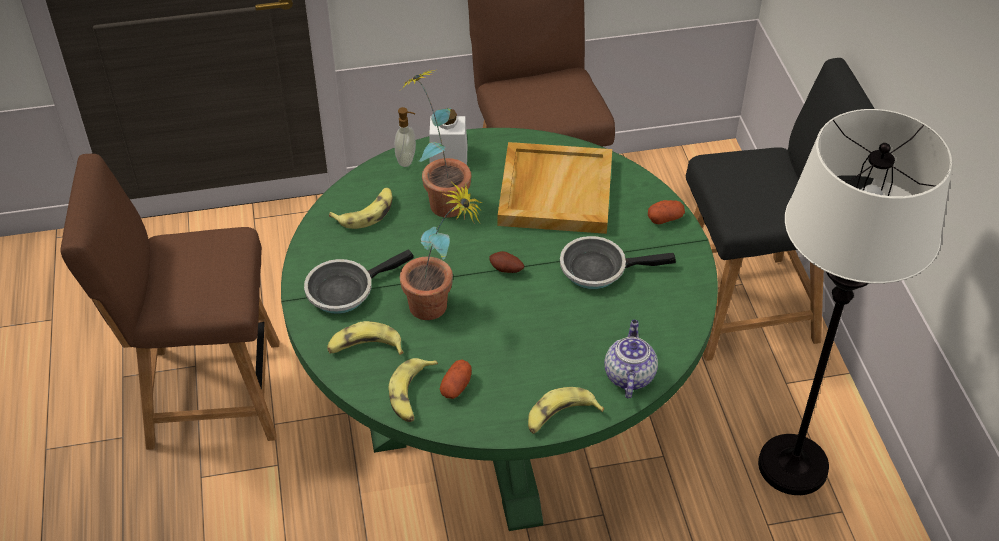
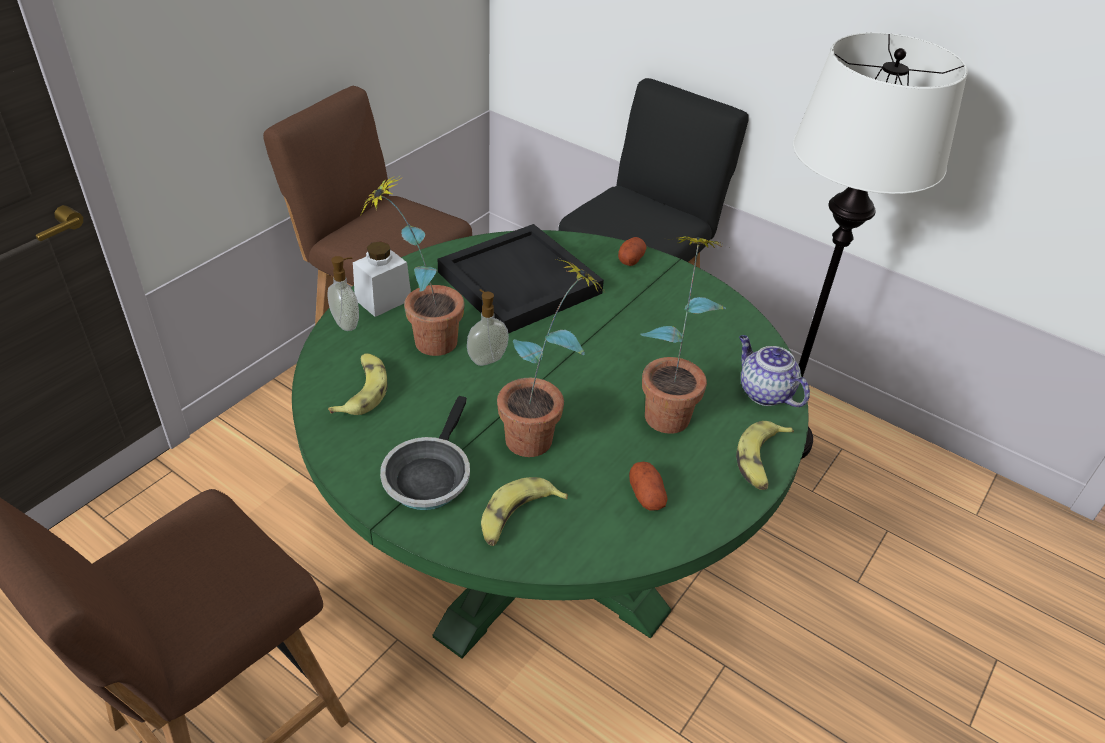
camera: 45 degrees left, 5 degrees down
banana [388,358,438,422] -> none
potato [489,251,524,273] -> none
beige tray [498,142,612,234] -> black tray [437,224,604,334]
frying pan [560,236,676,289] -> none
none -> soap dispenser [467,289,509,366]
none -> potted plant [640,237,726,434]

